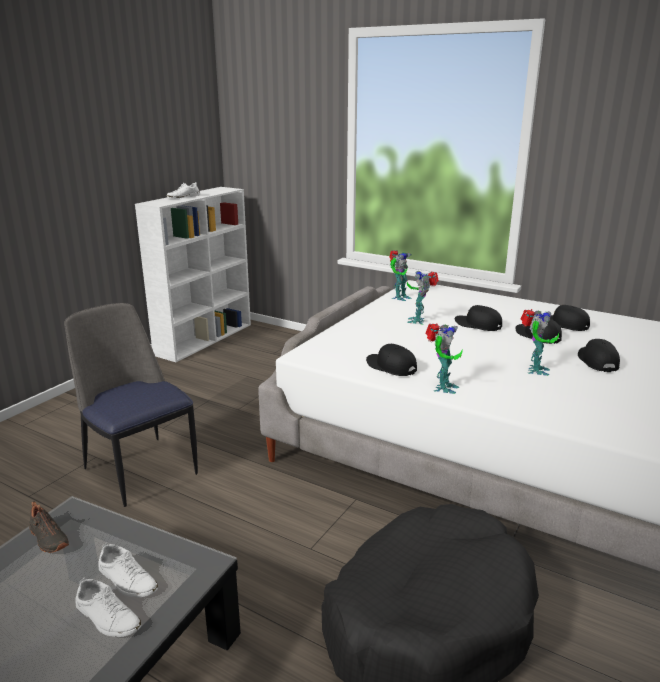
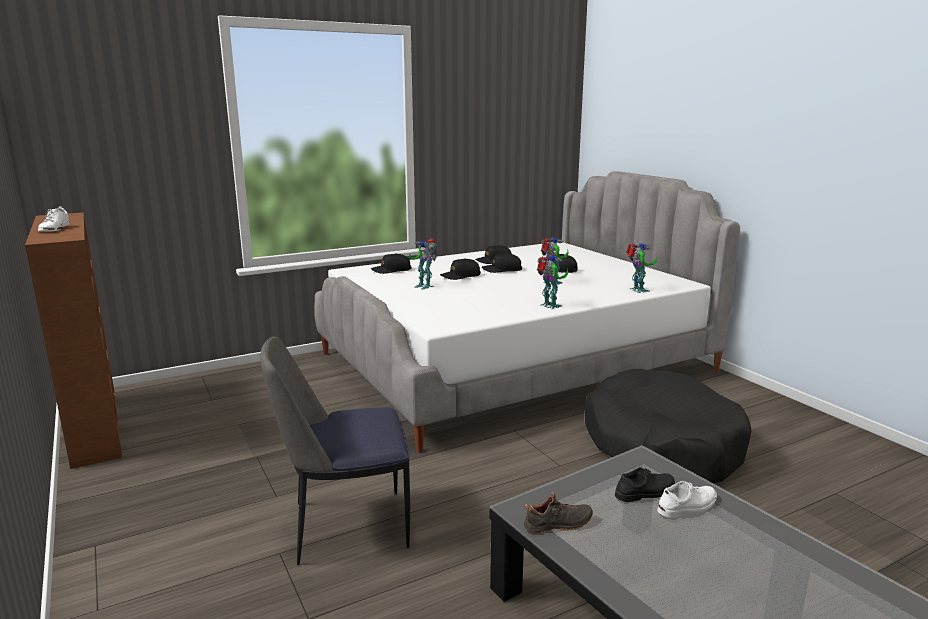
camera: 60 degrees left, 5 degrees down
white shoe [98,543,158,598] -> black shoe [615,467,675,502]
white bookcase [135,187,251,362] -> brown bookcase [25,212,122,469]
black cap [366,344,417,376] -> black cap moved to [371,253,412,274]
toy robot [389,250,412,301] -> toy robot moved to [627,243,657,293]

